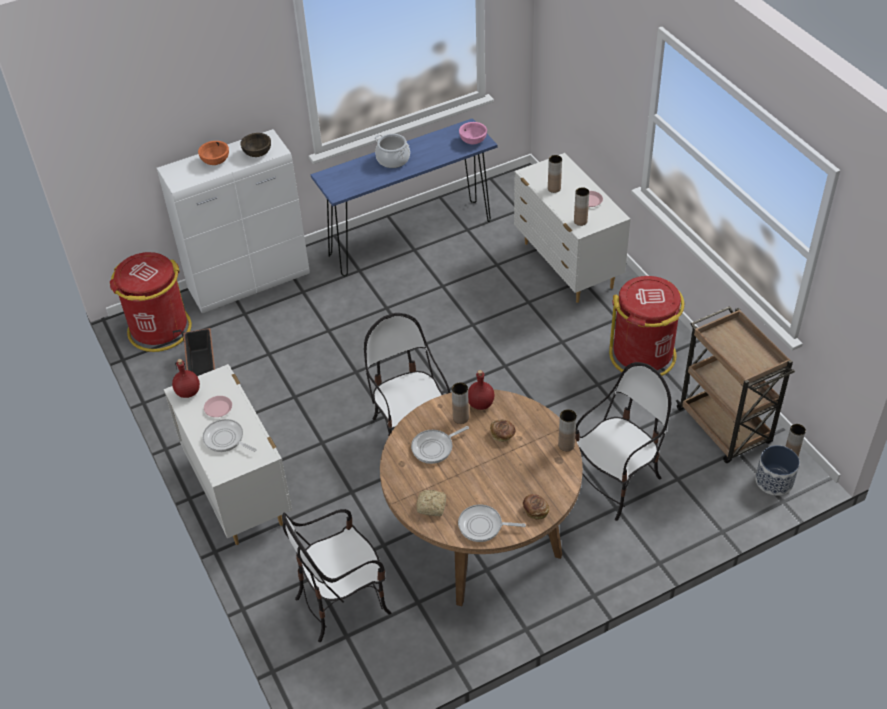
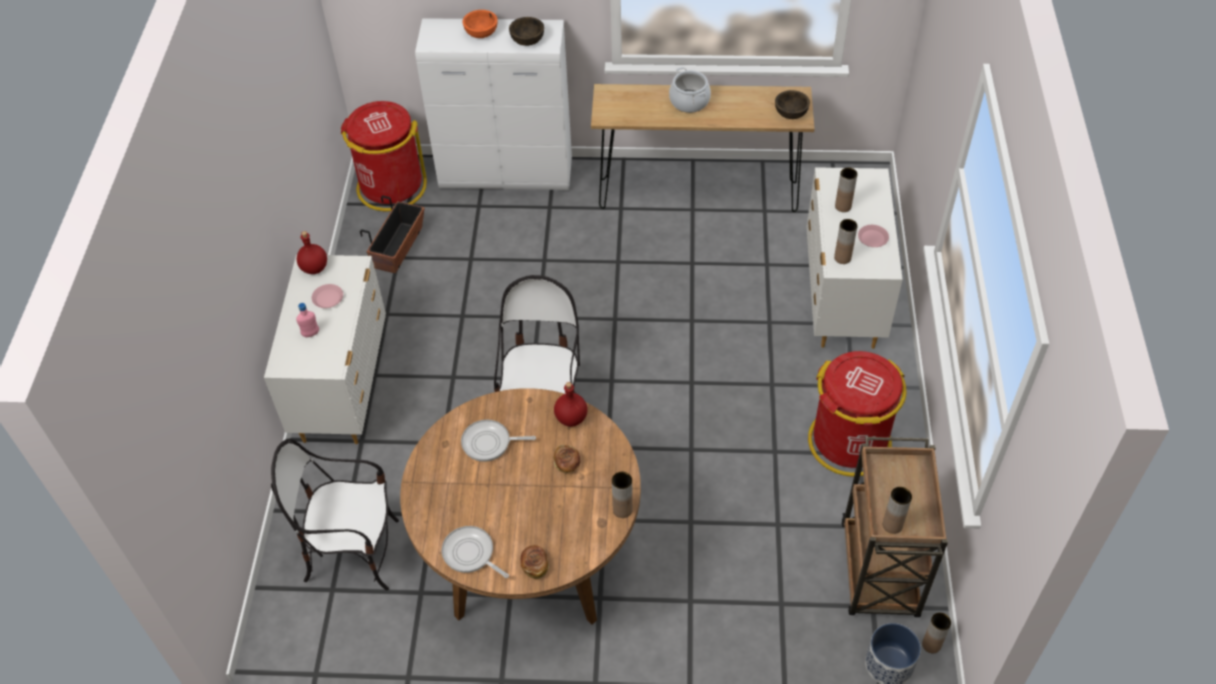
camera: 30 degrees right, 5 degrees up
frying pan [203,419,257,452] -> pink bottle [296,303,319,337]
blue console table [311,118,498,276] -> brown console table [591,84,815,212]
bread [417,490,446,516] -> none
brown vase [452,382,469,424] -> brown vase moved to [883,487,912,534]
pink bowl [459,122,487,144] -> brown bowl [775,90,810,119]
chair [575,362,671,521] -> none

